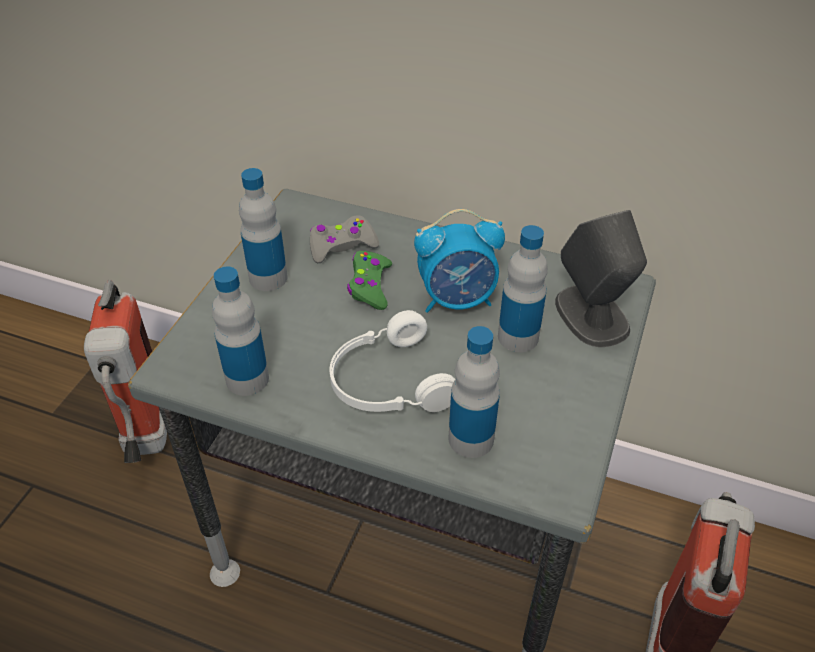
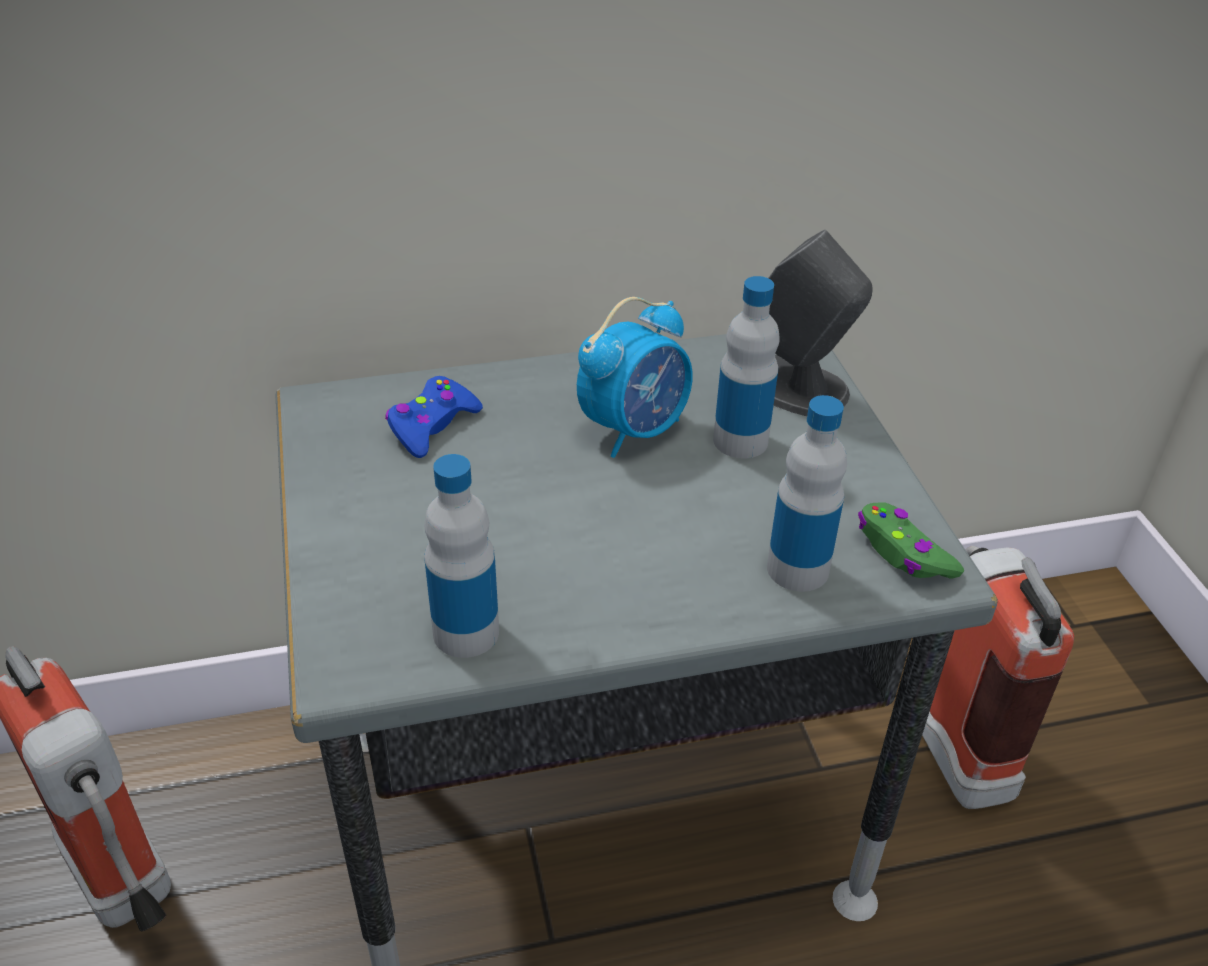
camera: 35 degrees left, 5 degrees down
bottle [239,168,288,291] -> none
grey game controller [310,215,379,263] -> blue game controller [385,376,483,458]
white headphones [330,310,455,412] -> none
green game controller [347,251,392,310] -> green game controller moved to [858,502,964,579]

